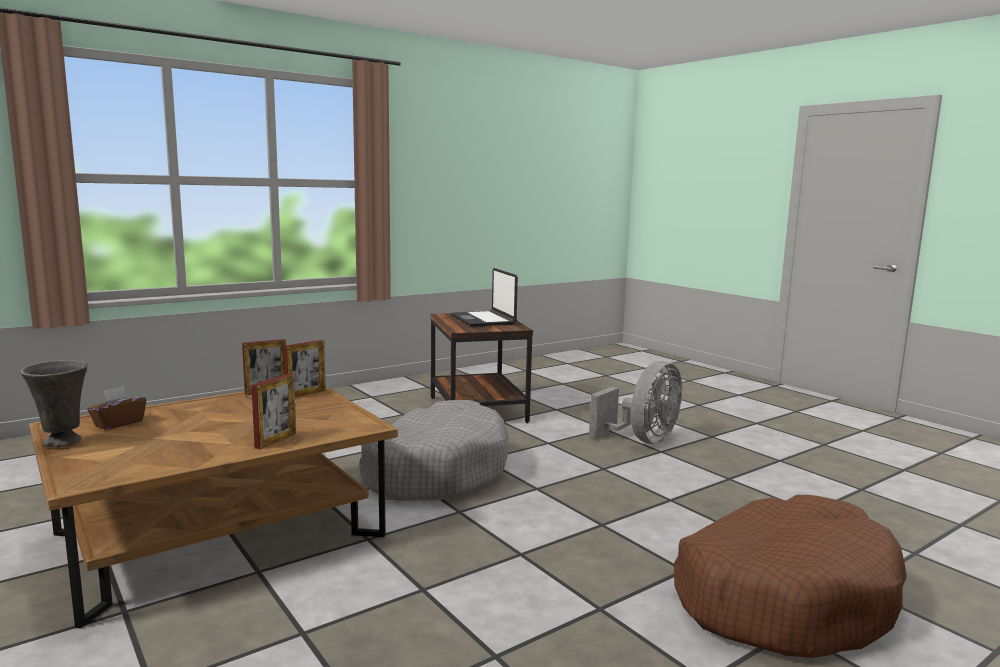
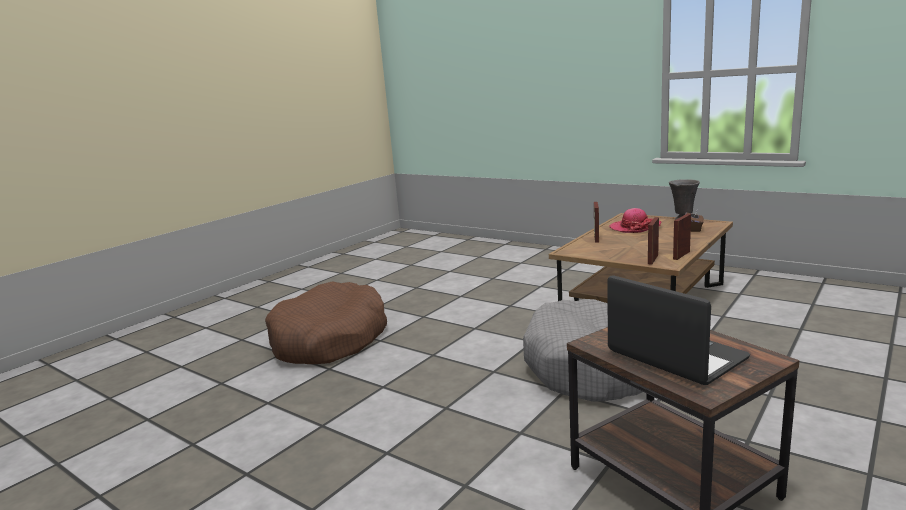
camera: 165 degrees right, 5 degrees up
grey fan [589,361,682,444] -> none
none -> hat [609,208,661,233]

